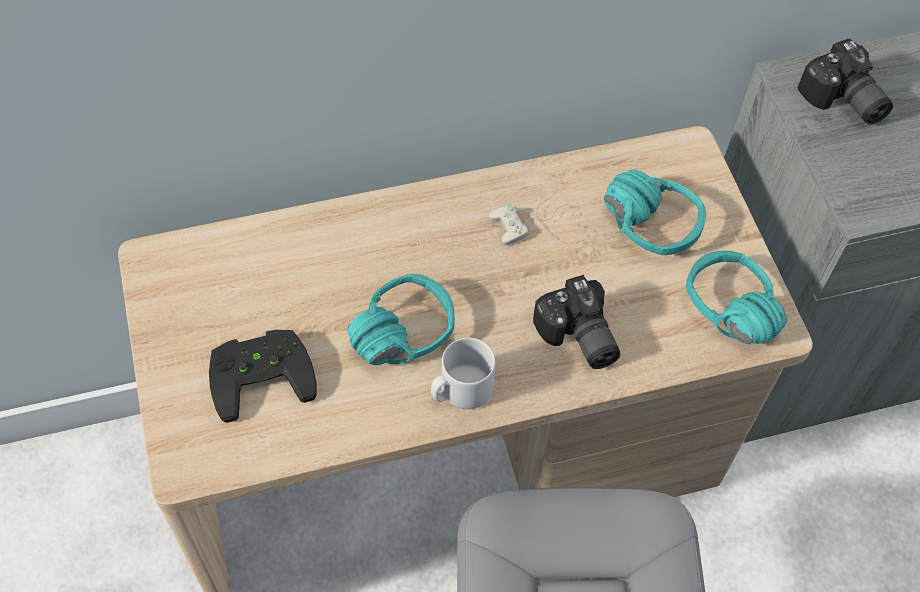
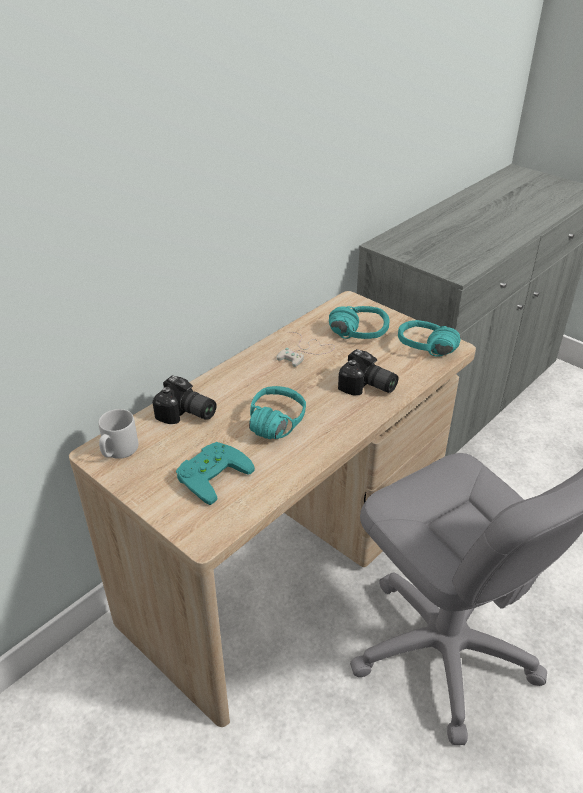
camera: 30 degrees left, 20 degrees down
black game controller [209,330,317,423] -> turquoise game controller [176,442,255,505]
grey mug [431,338,496,409] -> grey mug moved to [98,409,138,459]
camera [797,39,893,125] -> camera moved to [152,376,217,424]

